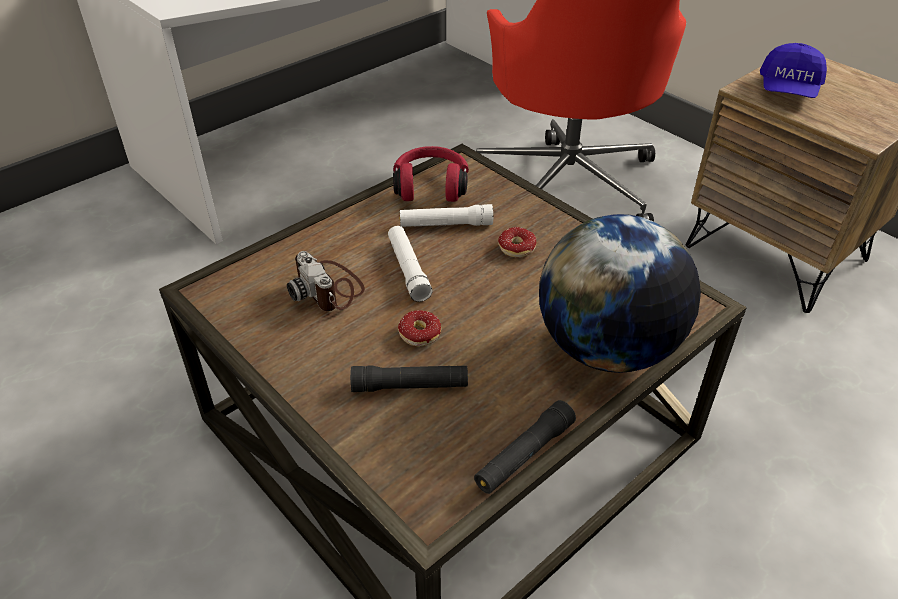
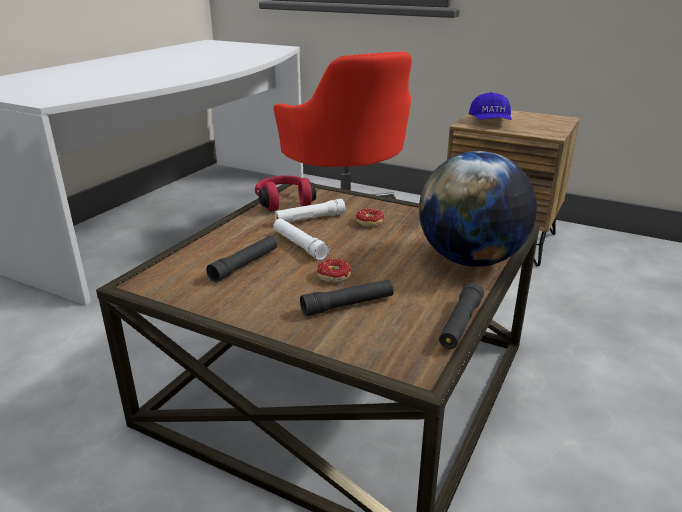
camera: 20 degrees left, 15 degrees down
camera [287,251,365,311] -> black flashlight [206,236,277,282]

